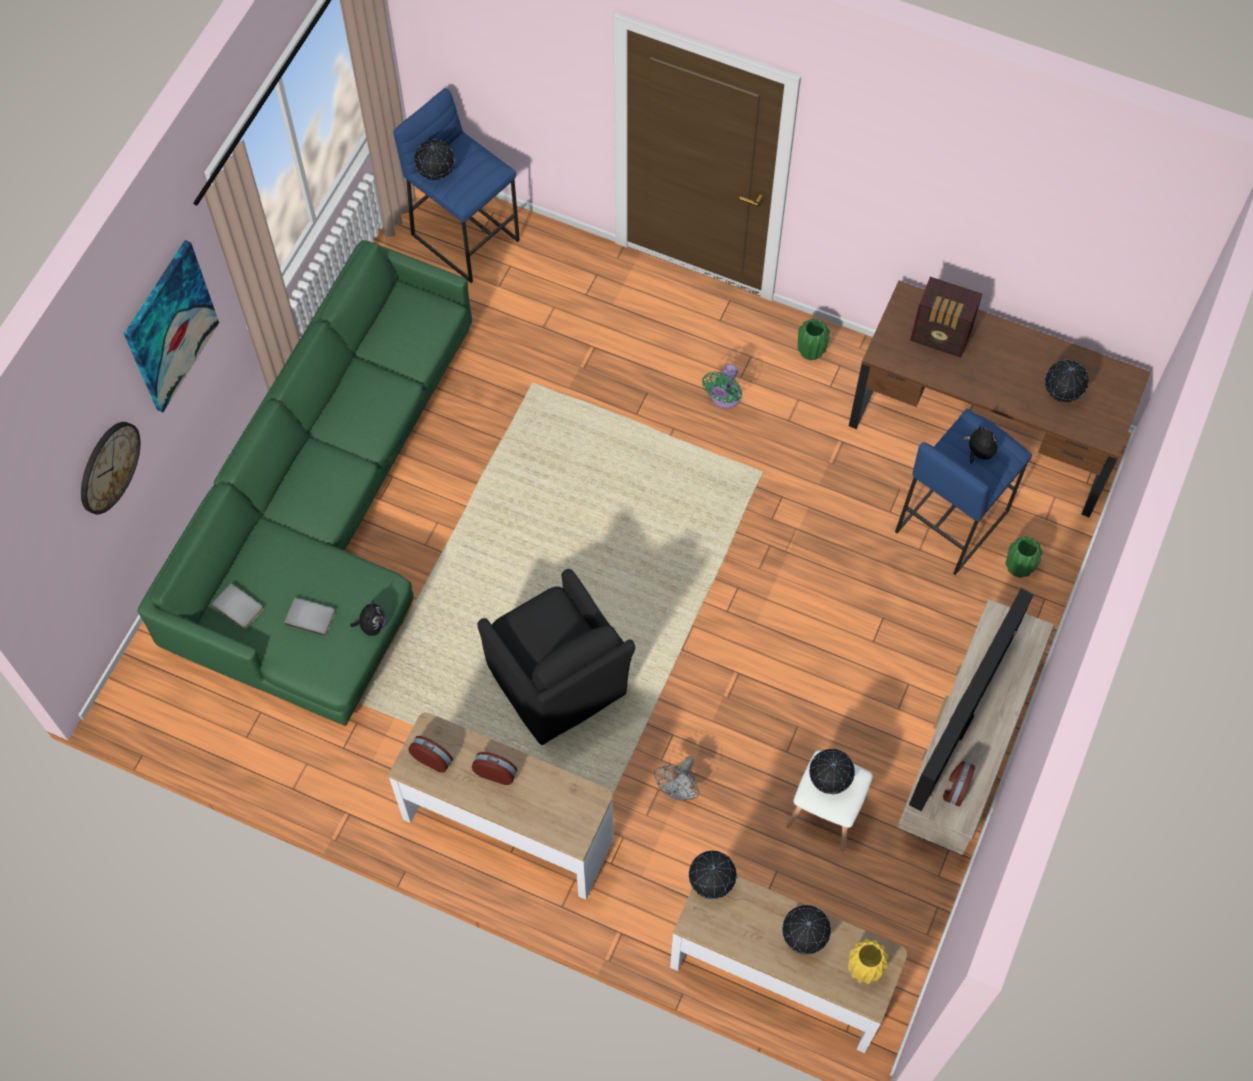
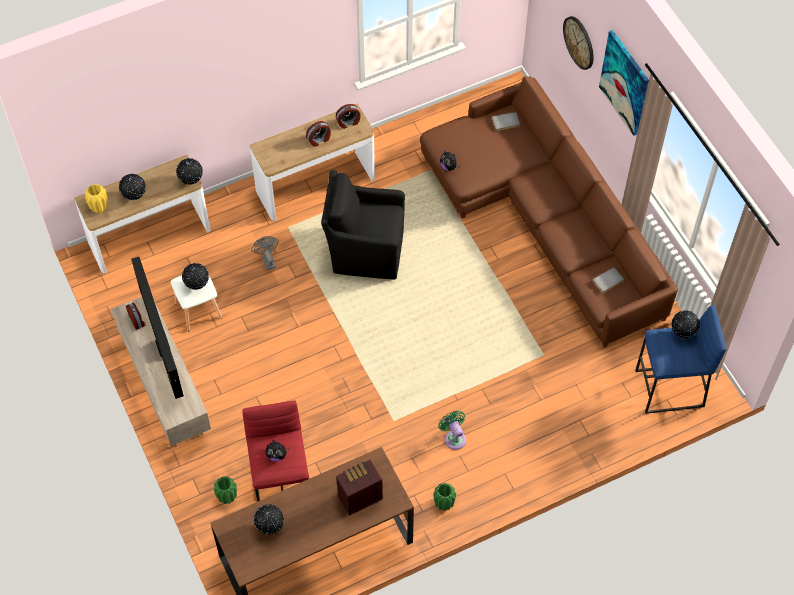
camera: 130 degrees right, 5 degrees down
green sofa [138,240,472,726] -> brown sofa [420,76,678,348]
grey book [284,598,335,636] -> grey book moved to [592,267,624,293]
blue stool [895,409,1032,575] -> red stool [242,401,309,502]

